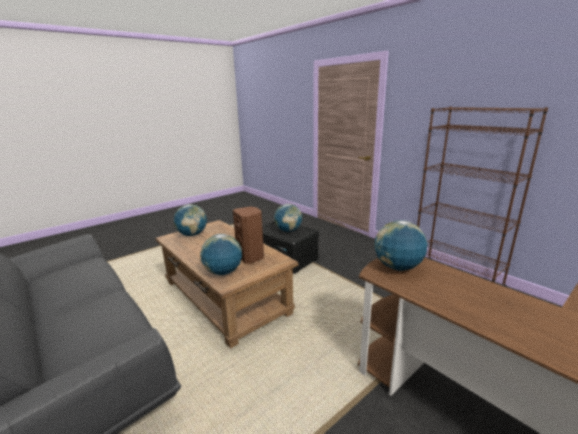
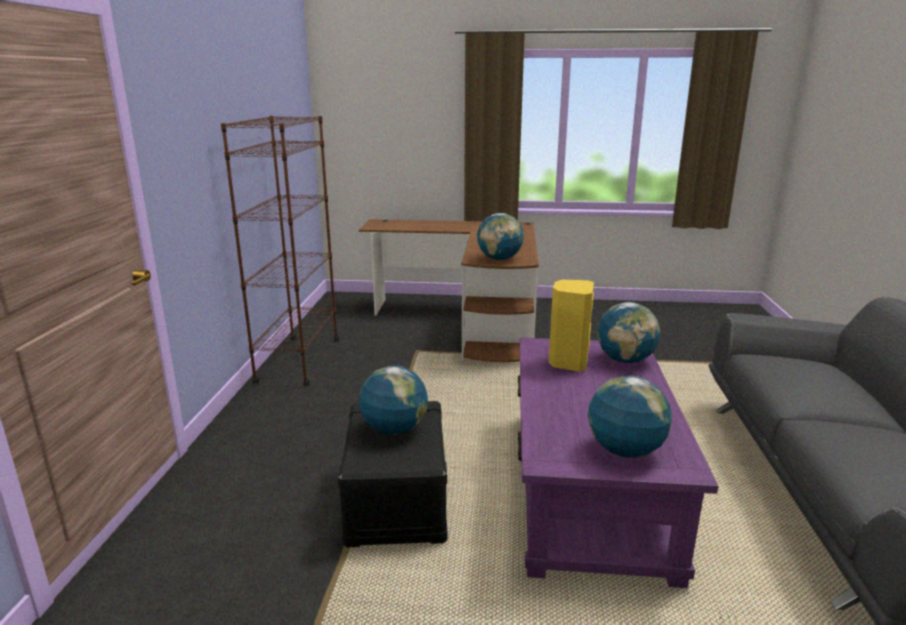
camera: 135 degrees left, 0 degrees up
brown coffee table [155,220,298,349] -> purple coffee table [518,338,719,588]
brown speaker [233,207,264,264] -> yellow speaker [549,280,594,372]

